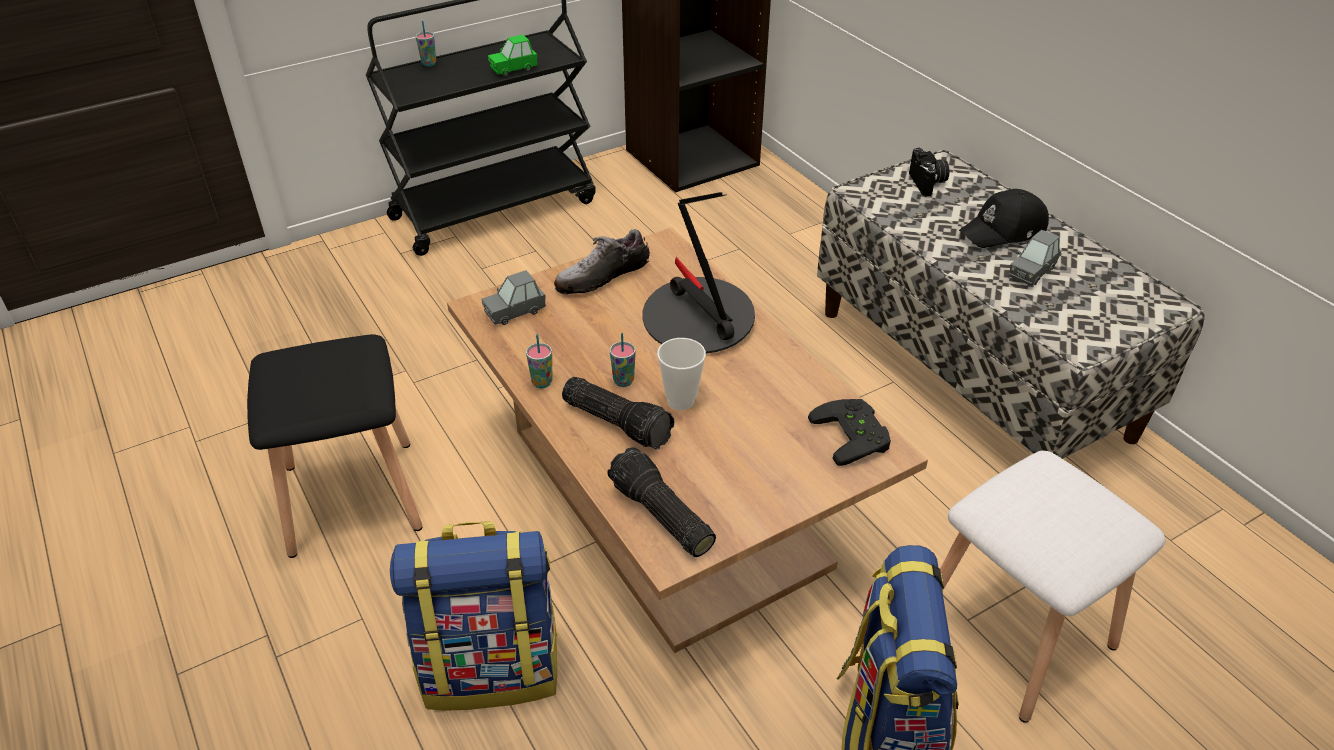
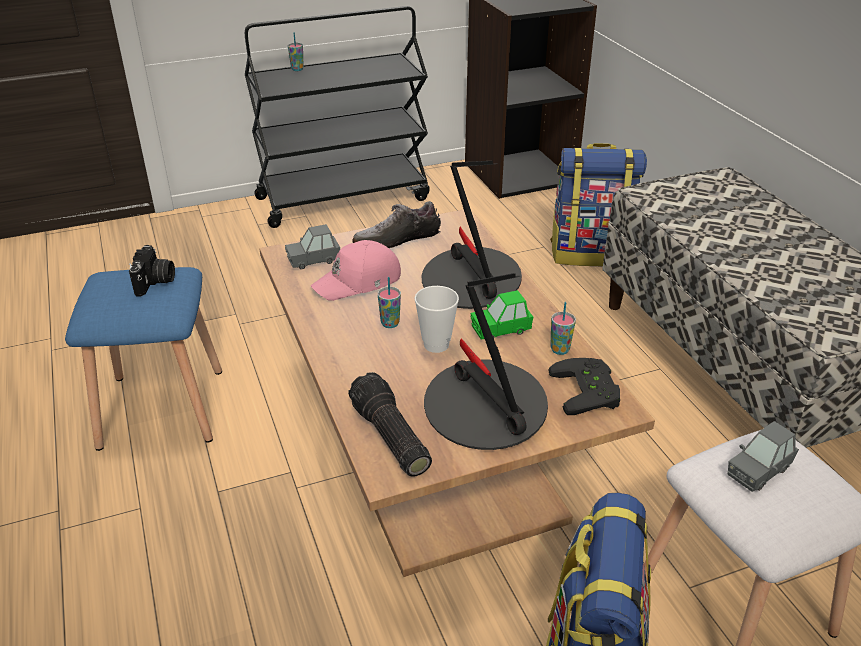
camera: 10 degrees right, 5 degrees down
black stool [247,334,423,558] -> blue stool [65,267,222,451]
backpack [390,521,558,711] -> backpack moved to [550,143,647,266]
green toy car [488,35,538,76] -> green toy car moved to [471,290,533,339]
cup [526,334,553,388] -> cup moved to [550,302,576,355]
flashlight [562,377,674,449] -> none
camera [909,148,950,196] -> camera moved to [129,245,175,297]
black cap [959,189,1049,248] -> none
grey toy car [1009,230,1062,286] -> grey toy car moved to [727,421,799,492]
none -> pink cap [311,240,401,301]
none -> table lamp [424,273,548,450]

